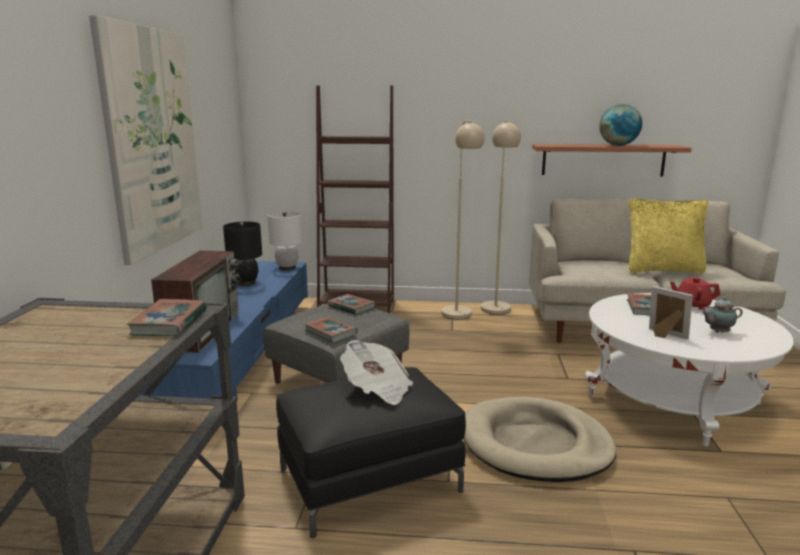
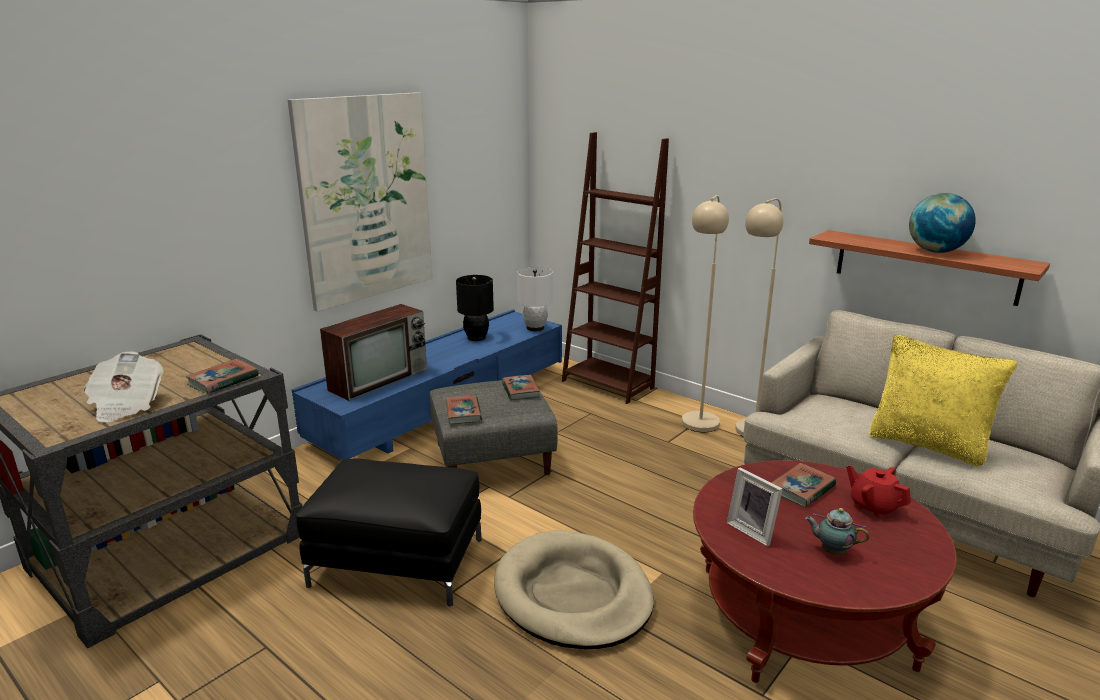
camera: 35 degrees right, 5 degrees up
newspaper [340,340,413,405] -> newspaper moved to [84,351,164,423]
white coffee table [585,293,794,446] -> red coffee table [693,460,957,683]
picture frame [649,286,693,340] -> picture frame turned 150 degrees clockwise [727,468,783,547]

